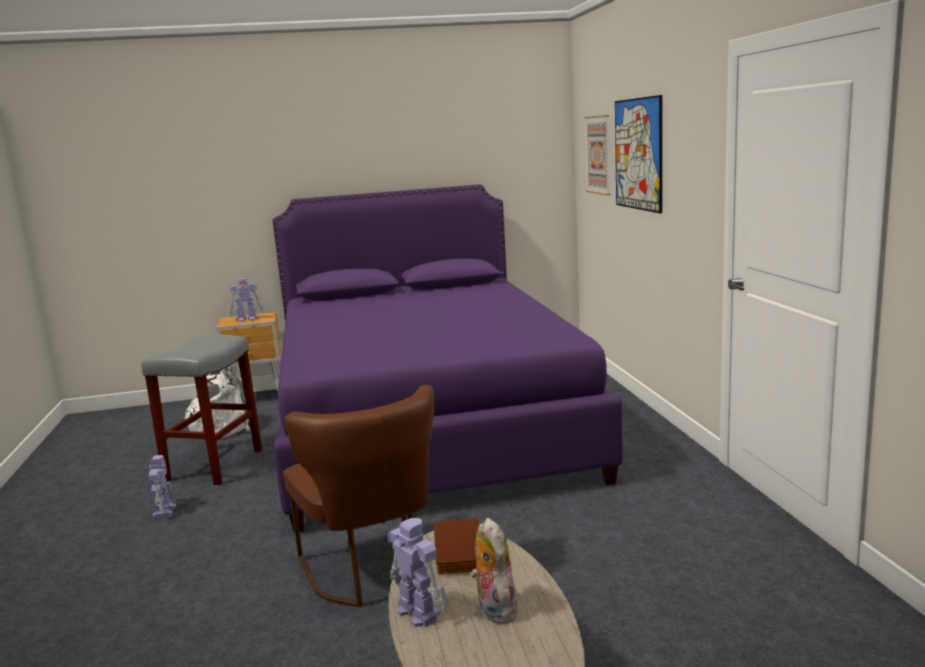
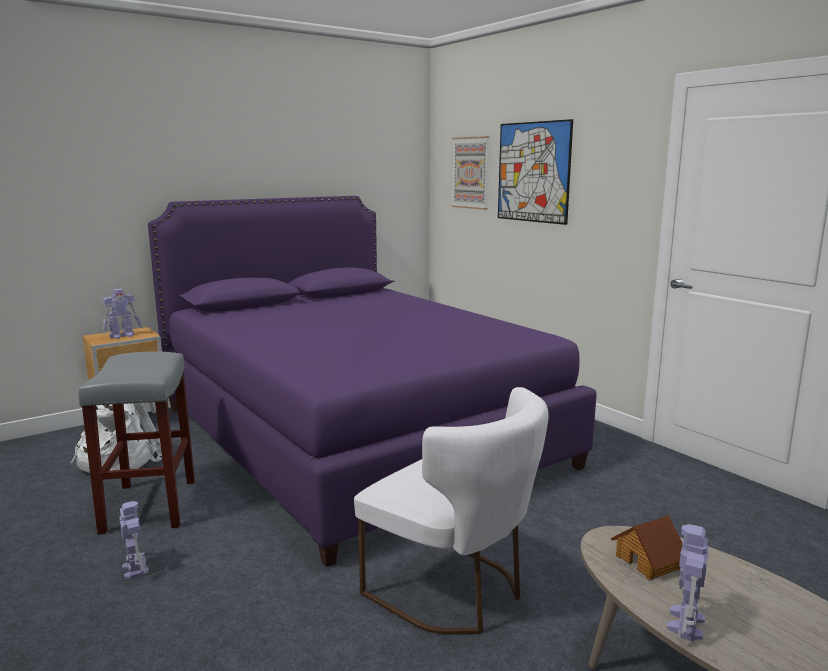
camera: 25 degrees left, 0 degrees up
brown chair [283,385,434,607] -> white chair [354,387,549,635]
toy robot [388,518,448,627] -> toy robot turned 90 degrees counterclockwise [667,524,709,642]
plush toy [471,518,518,624] -> none

